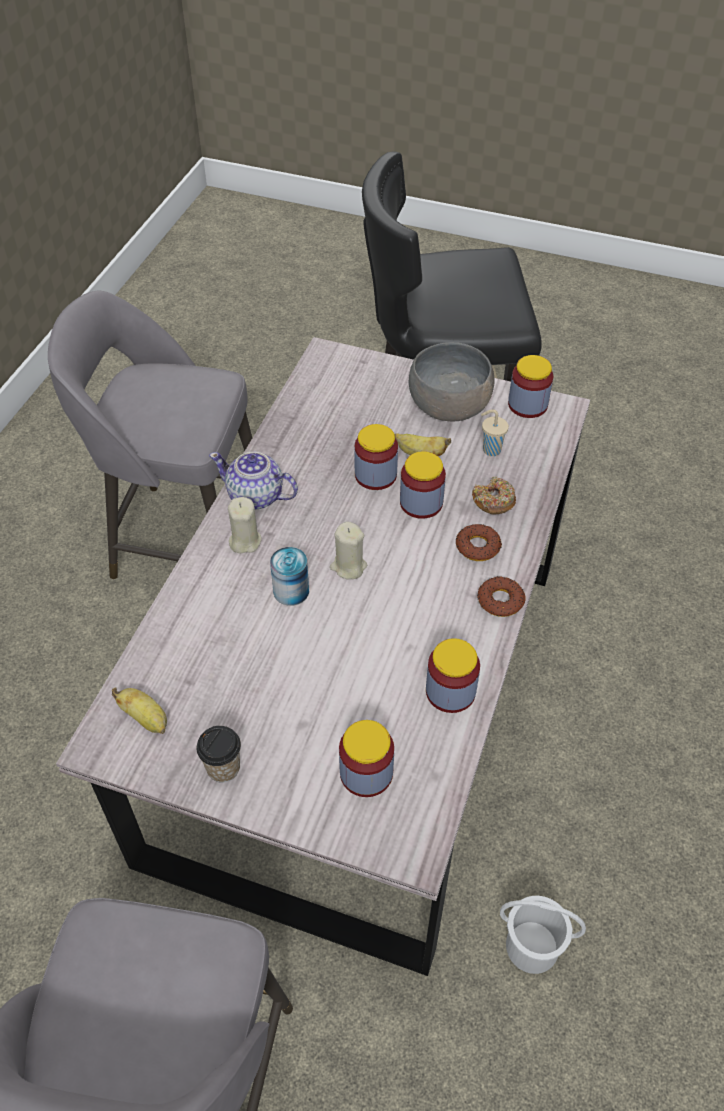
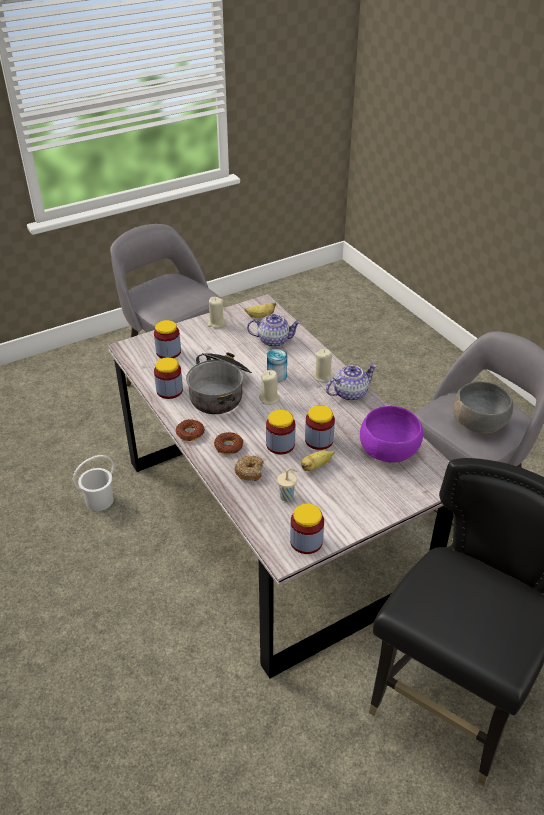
camera: 130 degrees right, 10 degrees down
cup [197,726,241,783] -> beige candle [207,297,226,328]
grey bowl [409,342,494,421] -> grey bowl moved to [453,381,513,434]
none -> cooking pot [186,352,252,414]
none -> teapot [247,314,301,347]
none -> purple bowl [360,406,423,463]

